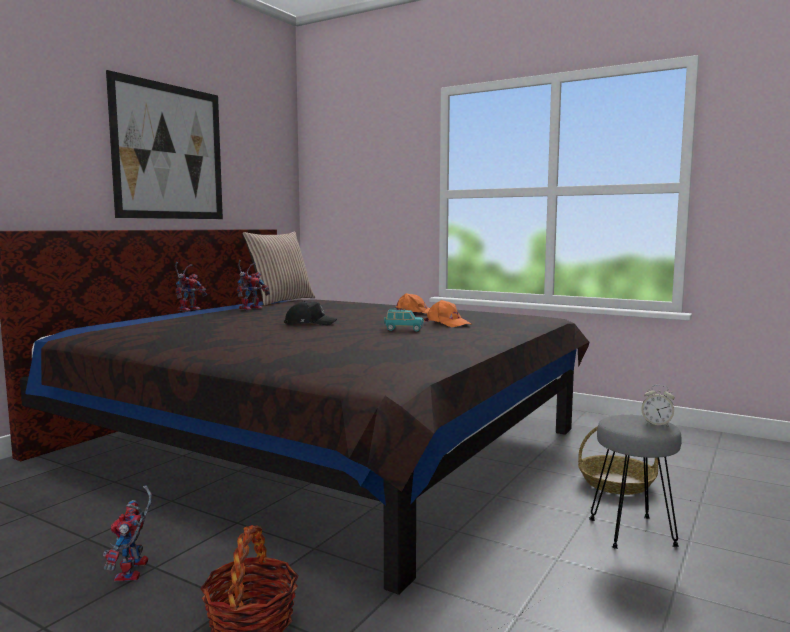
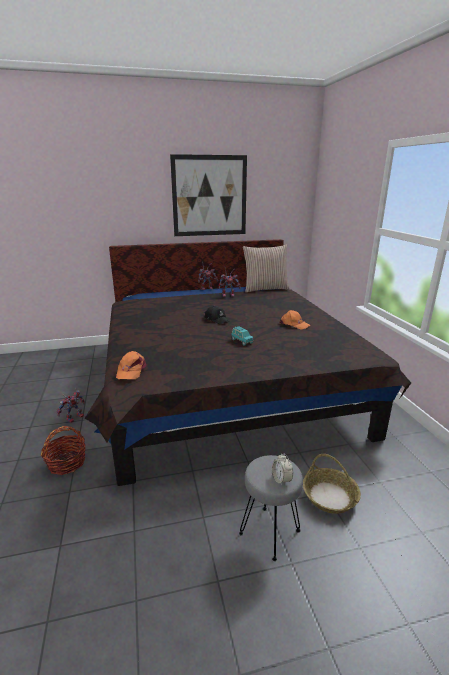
camera: 45 degrees right, 15 degrees up
orange cap [424,300,471,327] -> orange cap moved to [116,351,146,379]

